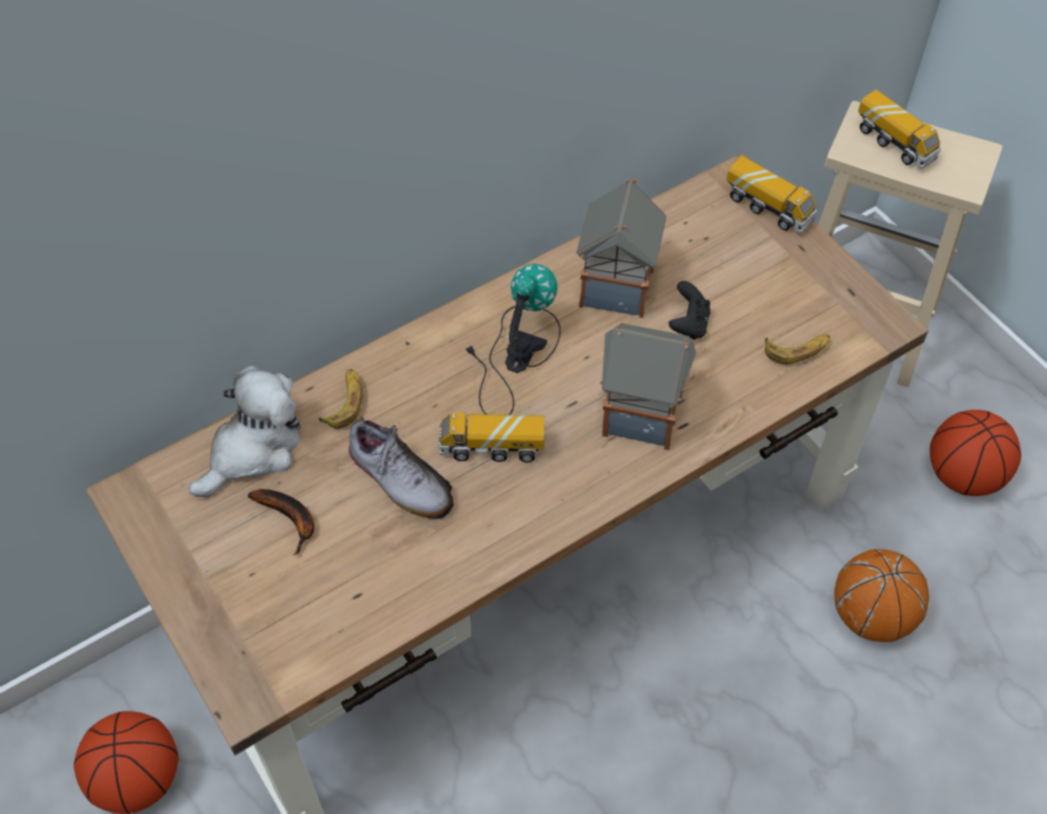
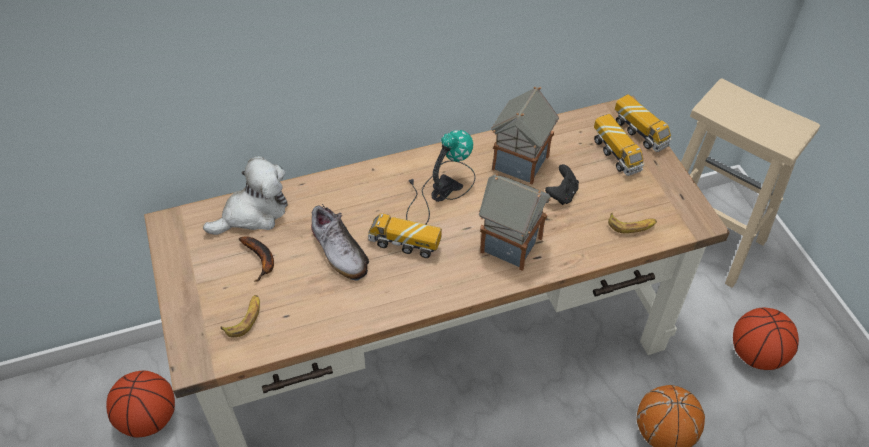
camera: 15 degrees right, 5 degrees down
banana [318,369,362,429] -> banana moved to [220,295,260,337]
toy truck [858,90,941,169] -> toy truck moved to [594,114,644,176]

